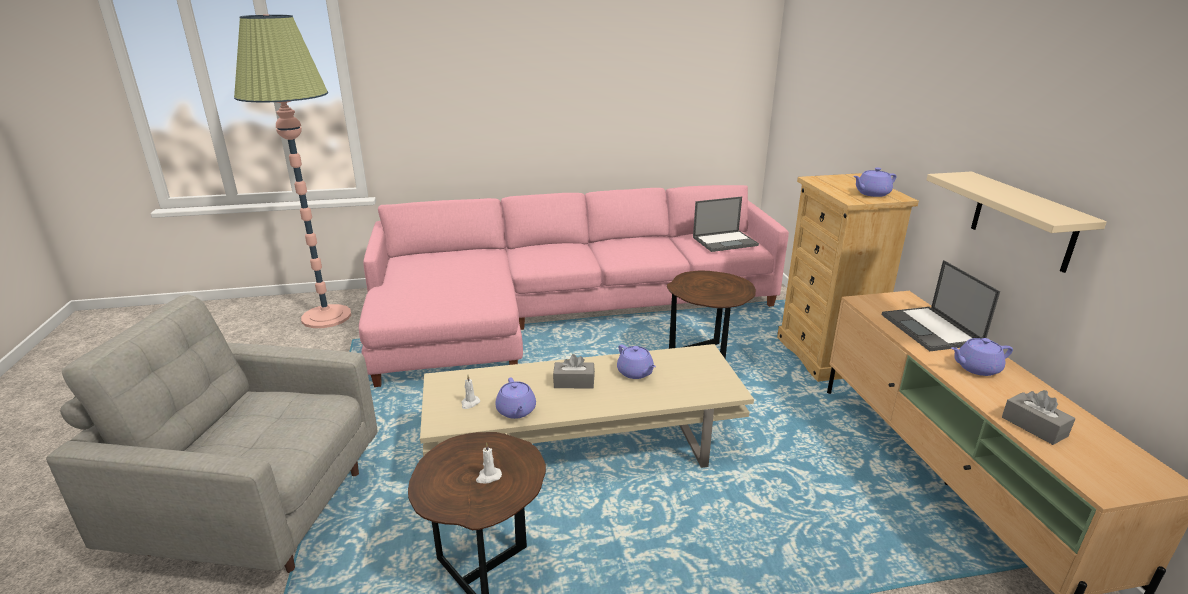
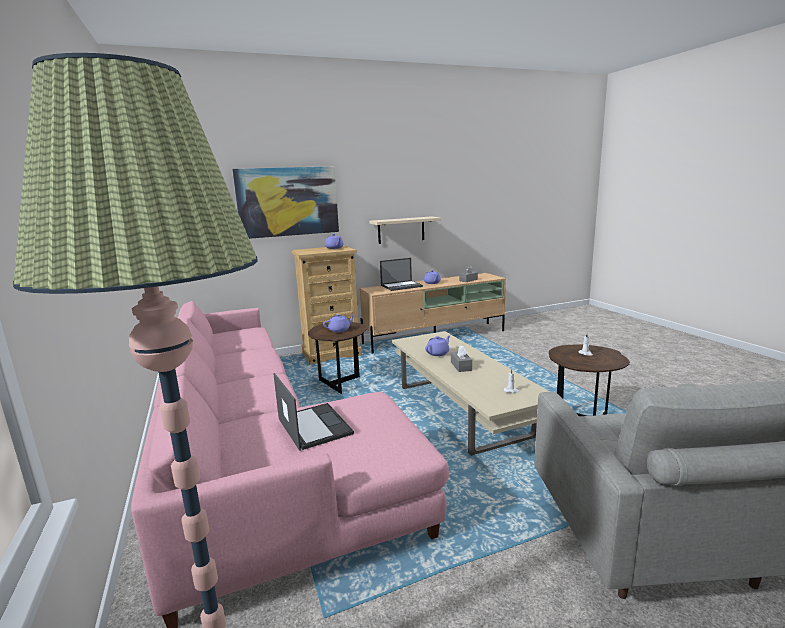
camera: 100 degrees left, 10 degrees down
purple teapot [495,378,536,419] -> purple teapot moved to [323,314,355,332]
laptop [693,197,759,252] -> laptop moved to [273,373,354,451]
none -> picture [232,166,339,239]

